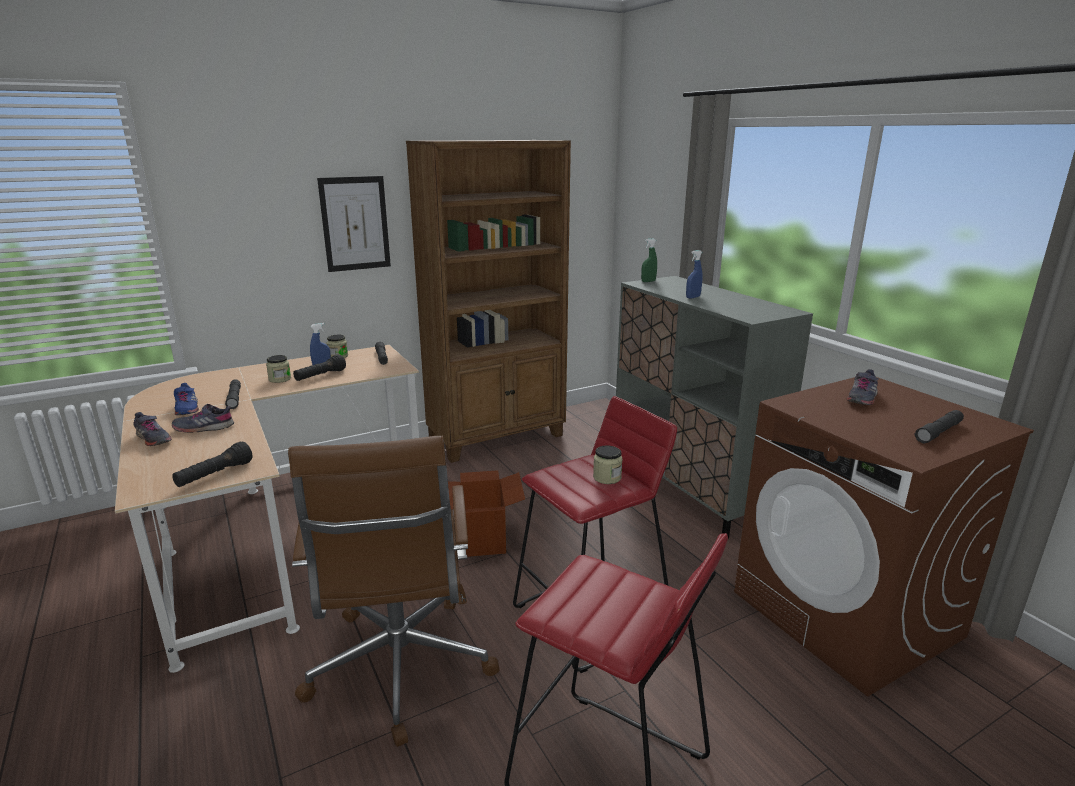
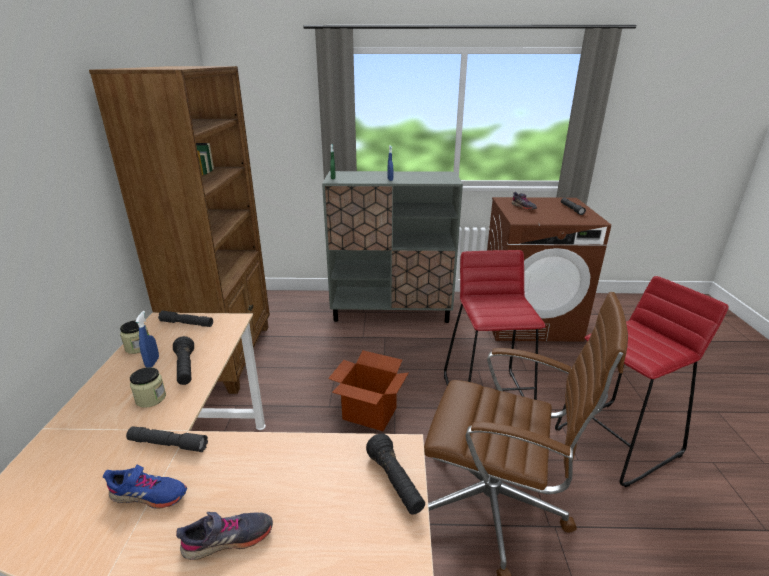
camera: 60 degrees left, 5 degrees up
grey shoe [172,404,234,433] -> none
picture [317,176,391,272] -> none
jar [593,445,623,484] -> none

